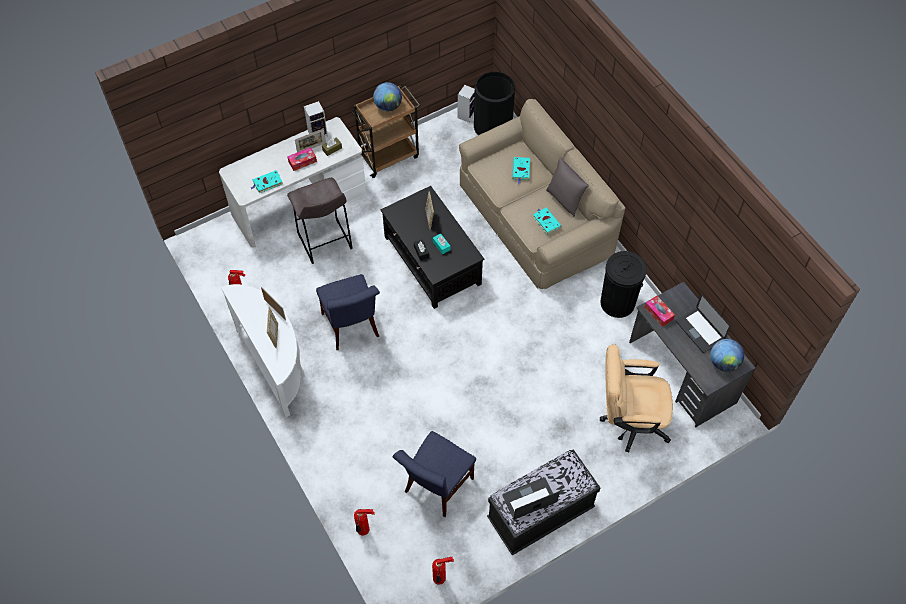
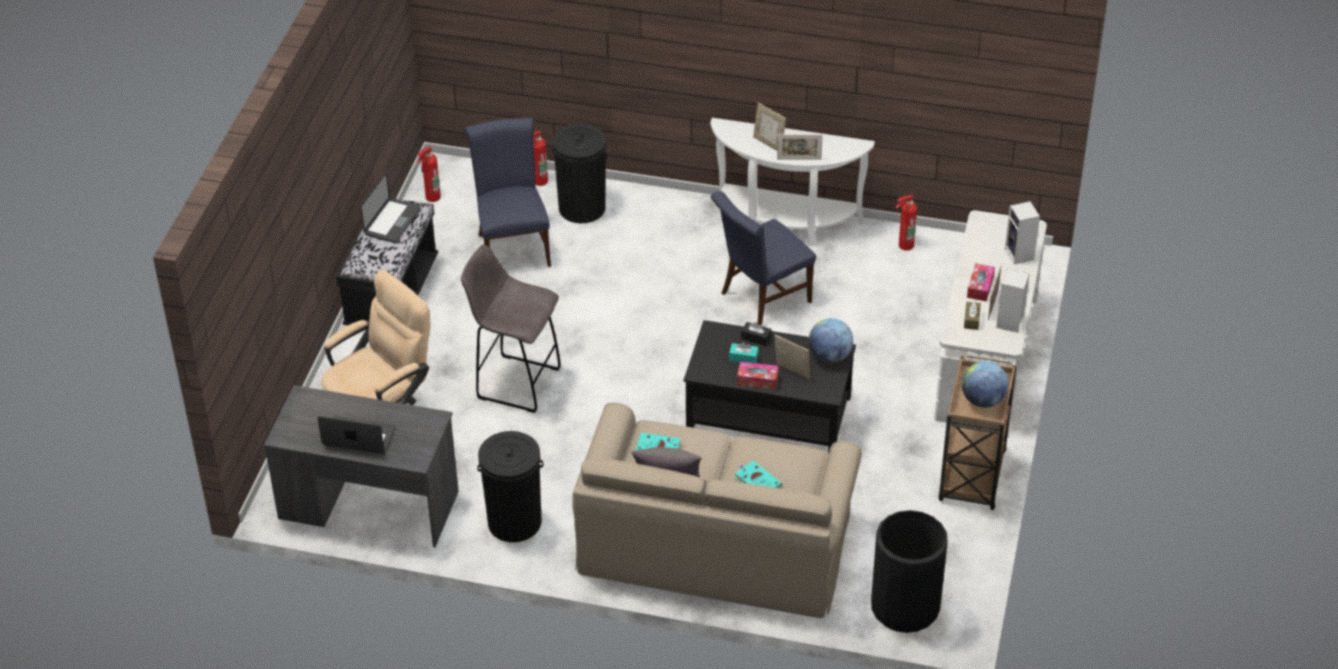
camera: 135 degrees right, 15 degrees down
turquoise book [251,170,283,193] -> none
grey stool [287,178,353,264] -> grey stool moved to [461,244,560,413]
blue chair [316,274,380,350] -> blue chair turned 60 degrees counterclockwise [711,191,816,325]
speaker [458,85,475,123] -> speaker moved to [1005,201,1040,264]
tissue box [645,296,675,327] -> tissue box moved to [737,362,779,390]
globe [710,339,744,372] -> globe moved to [809,318,853,363]
none -> black trash can [551,123,608,223]

